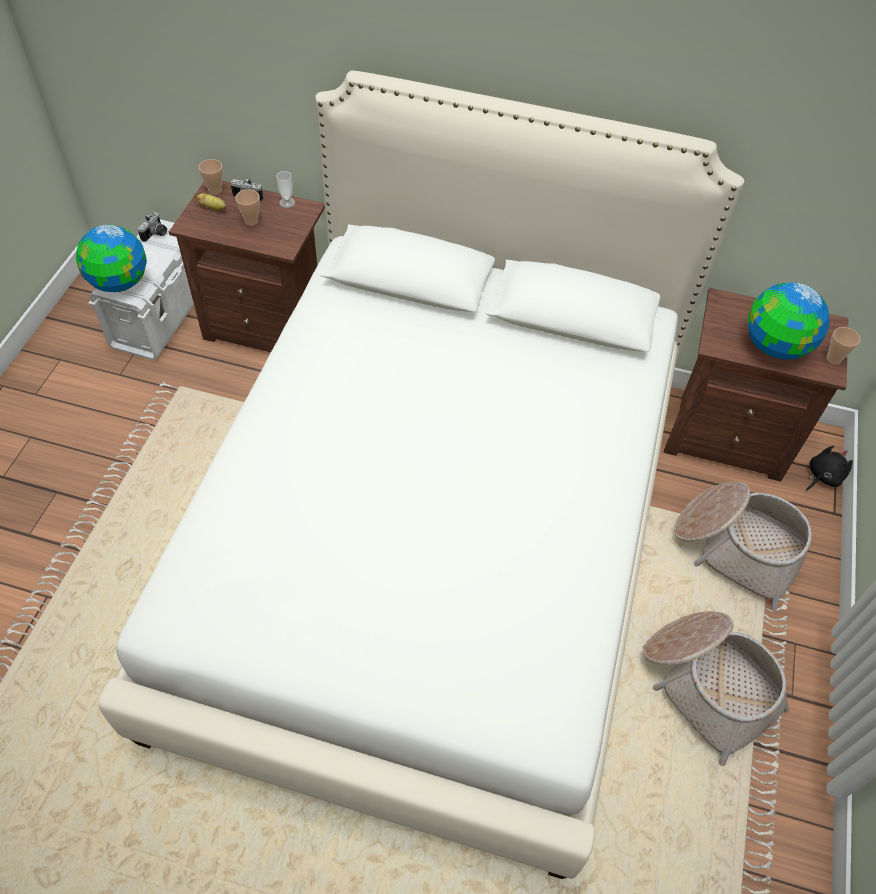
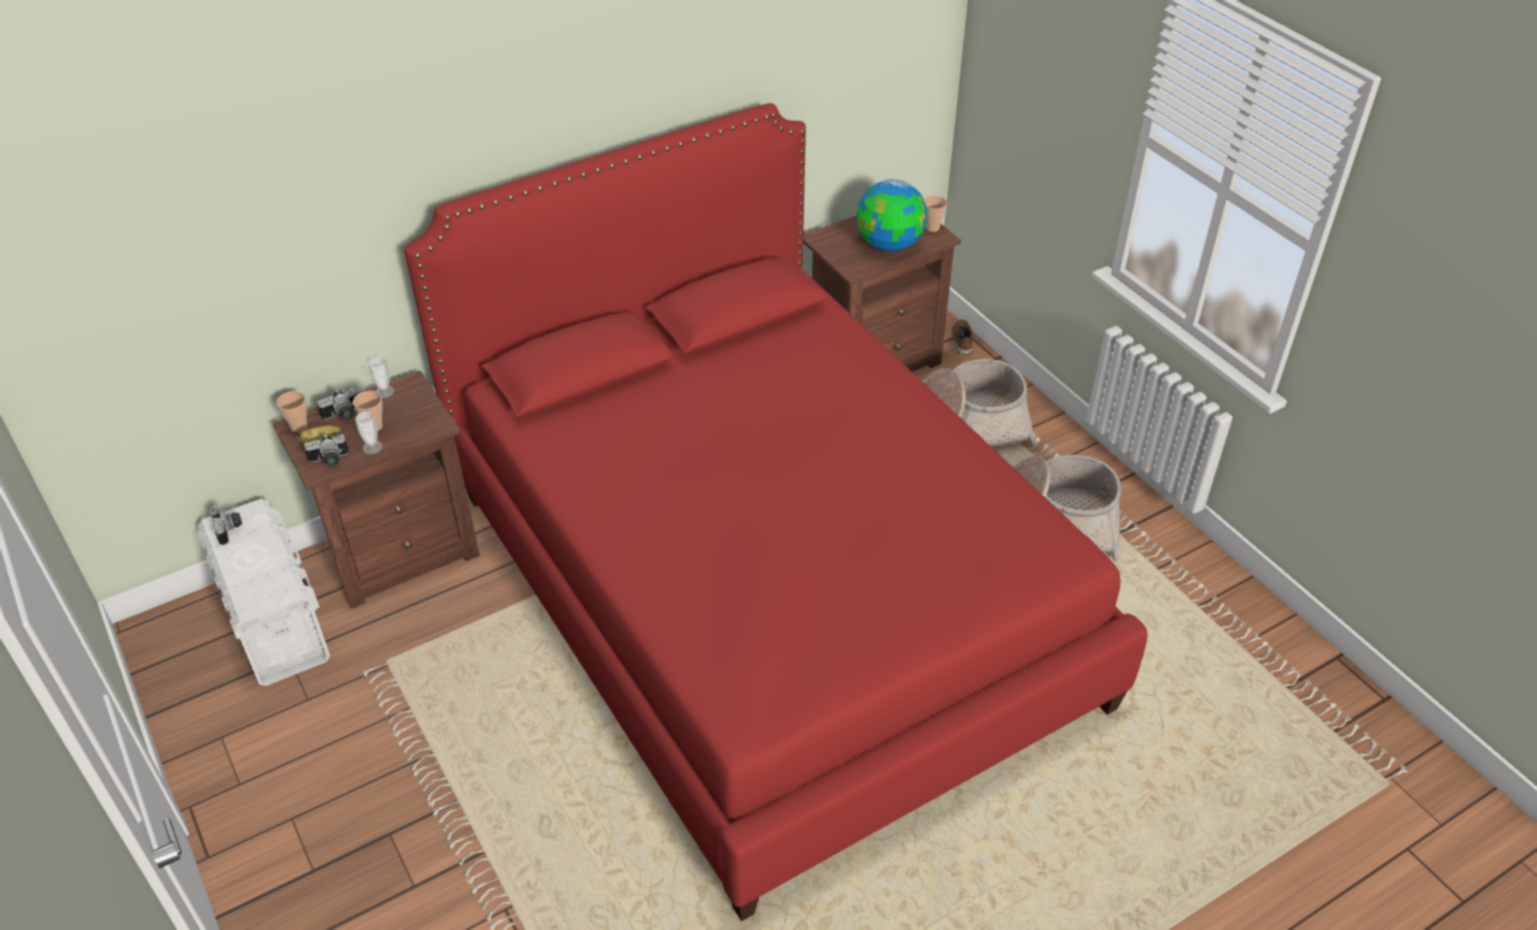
camera: 45 degrees left, 10 degrees down
globe [76,225,147,292] -> none
white bed [98,71,744,879] -> red bed [404,103,1148,921]
black plush toy [807,445,853,490] -> brown shoe [951,319,973,355]
none -> camera [304,433,349,467]
none -> cup [355,412,383,454]

